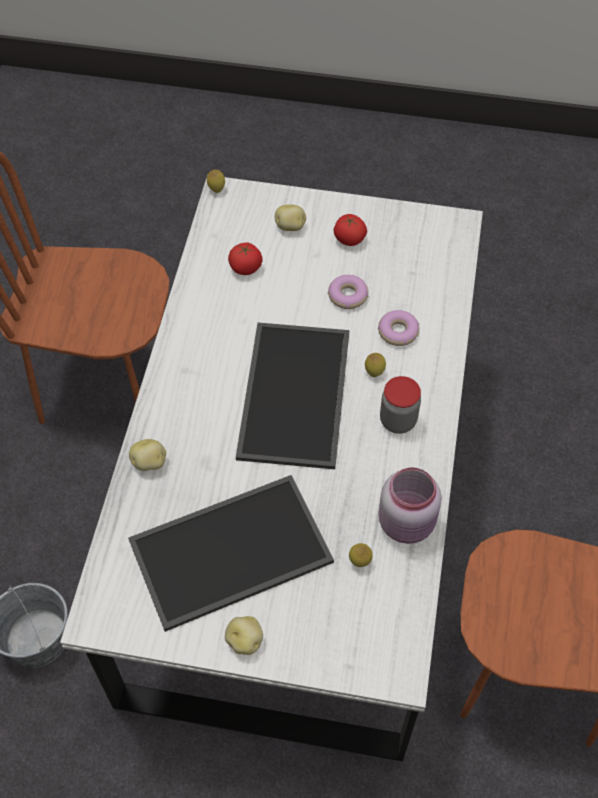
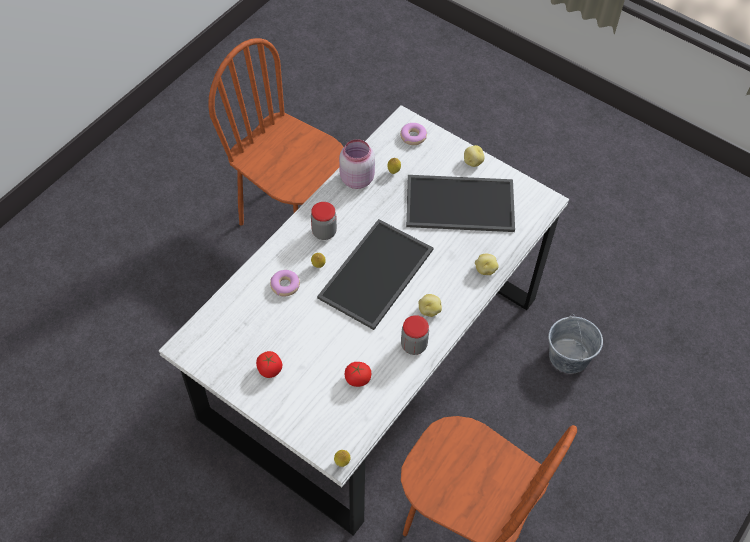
camera: 155 degrees left, 0 degrees up
potato [275,204,306,231] -> potato moved to [418,294,442,317]
donut [328,275,368,309] -> donut moved to [400,123,427,145]
none -> jar [401,315,429,355]

